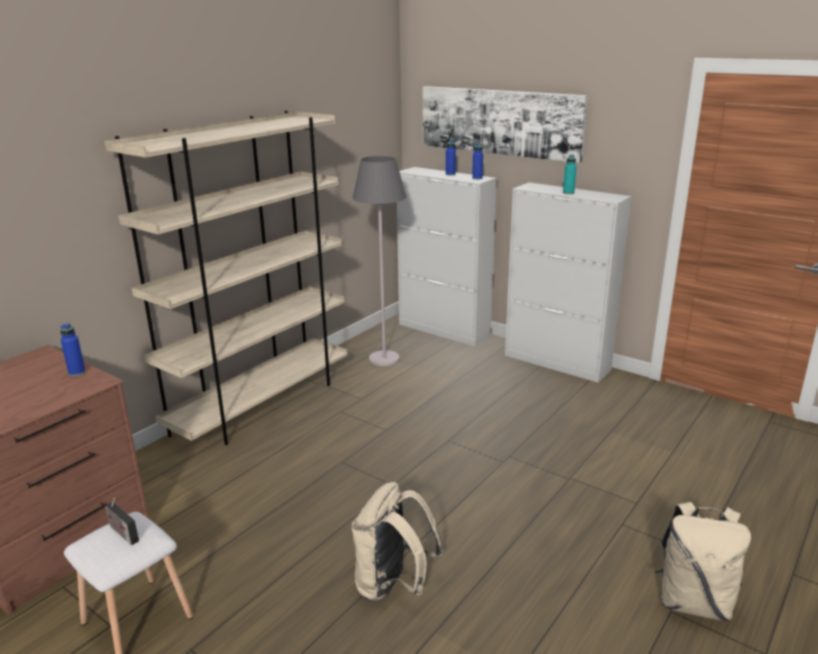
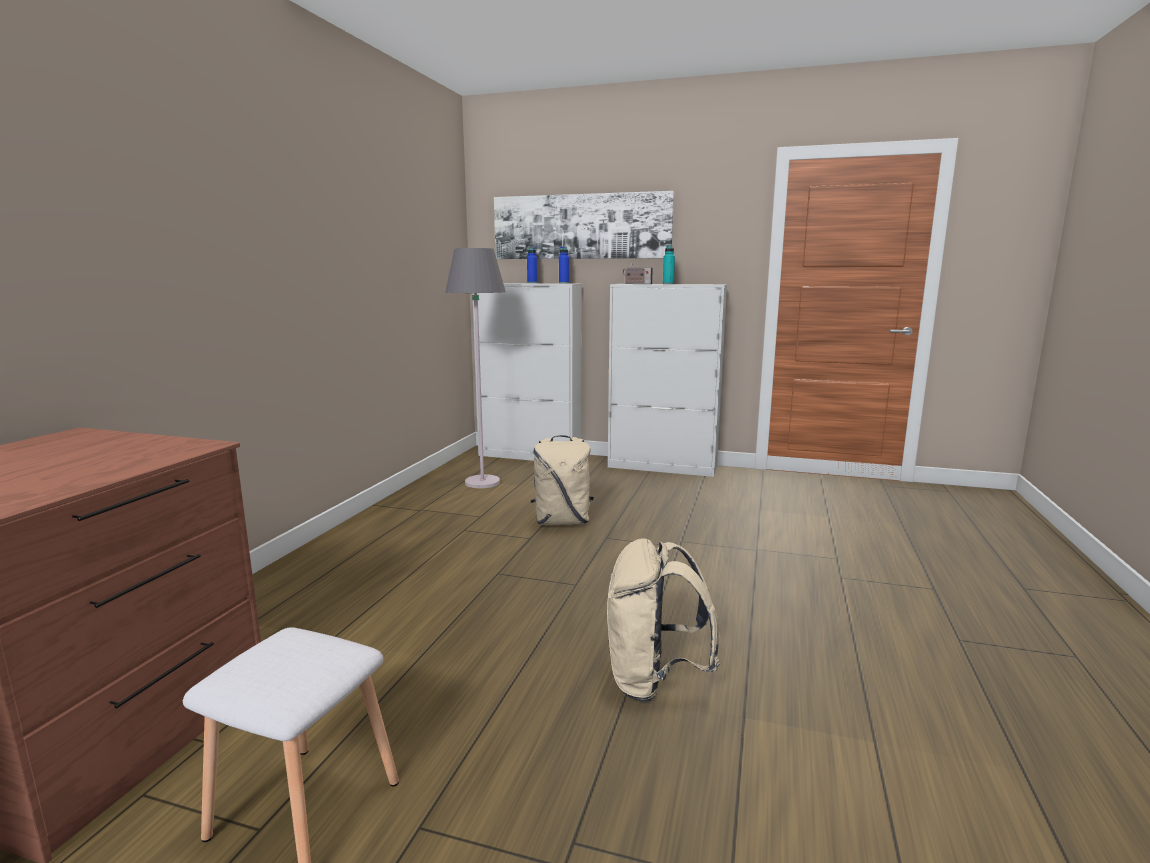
camera: 20 degrees left, 10 degrees down
blue bottle [60,323,86,376] -> none
beige bookcase [104,111,348,445] -> none
radio [105,498,139,545] -> radio moved to [623,260,653,284]
beige backpack [655,502,751,621] -> beige backpack moved to [531,435,594,525]

